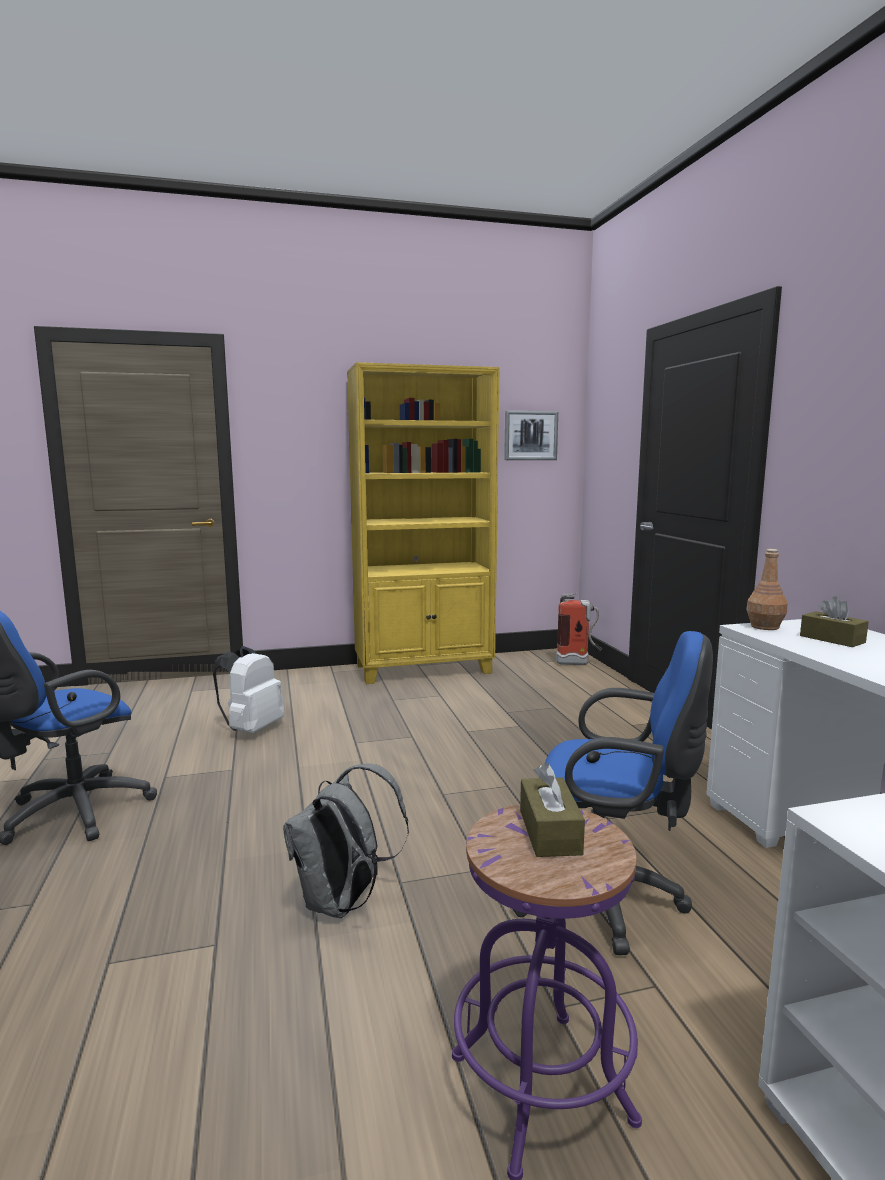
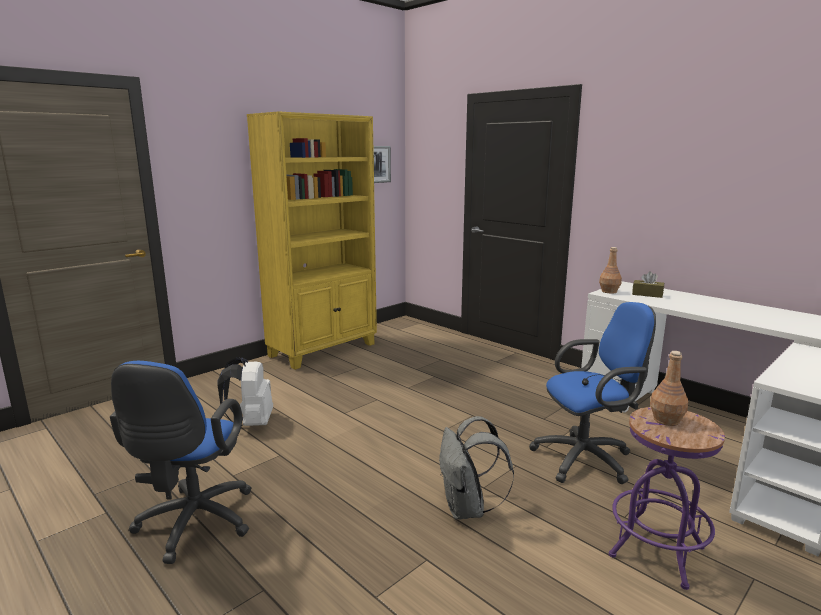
camera: 30 degrees left, 5 degrees up
brown tissue box [520,763,585,857] -> brown bottle [650,351,688,426]
fire extinguisher [556,593,602,665] -> none

